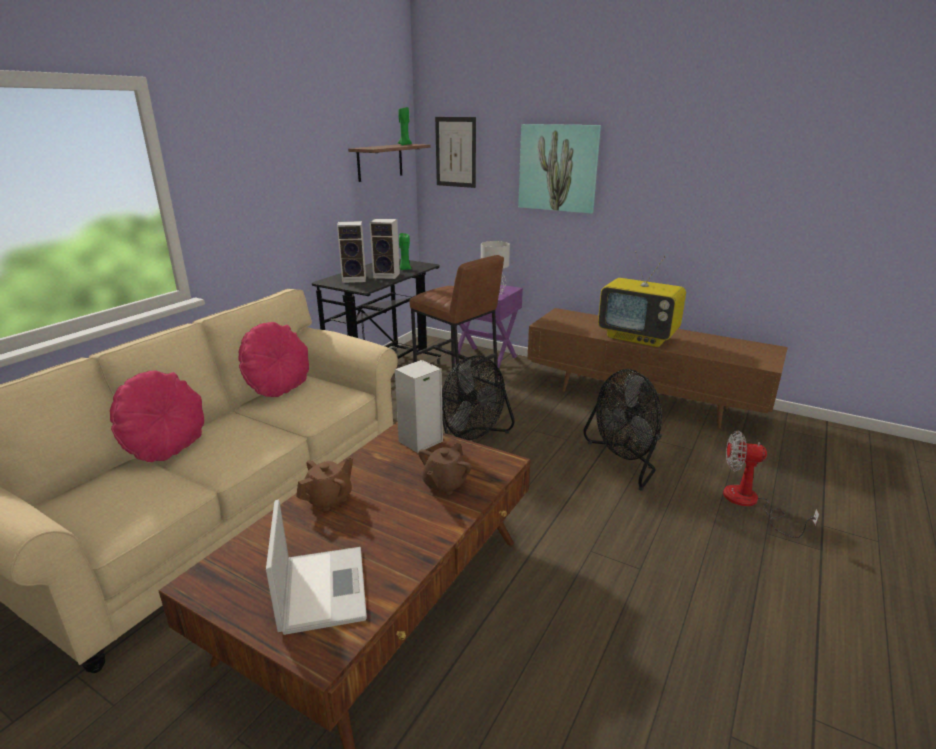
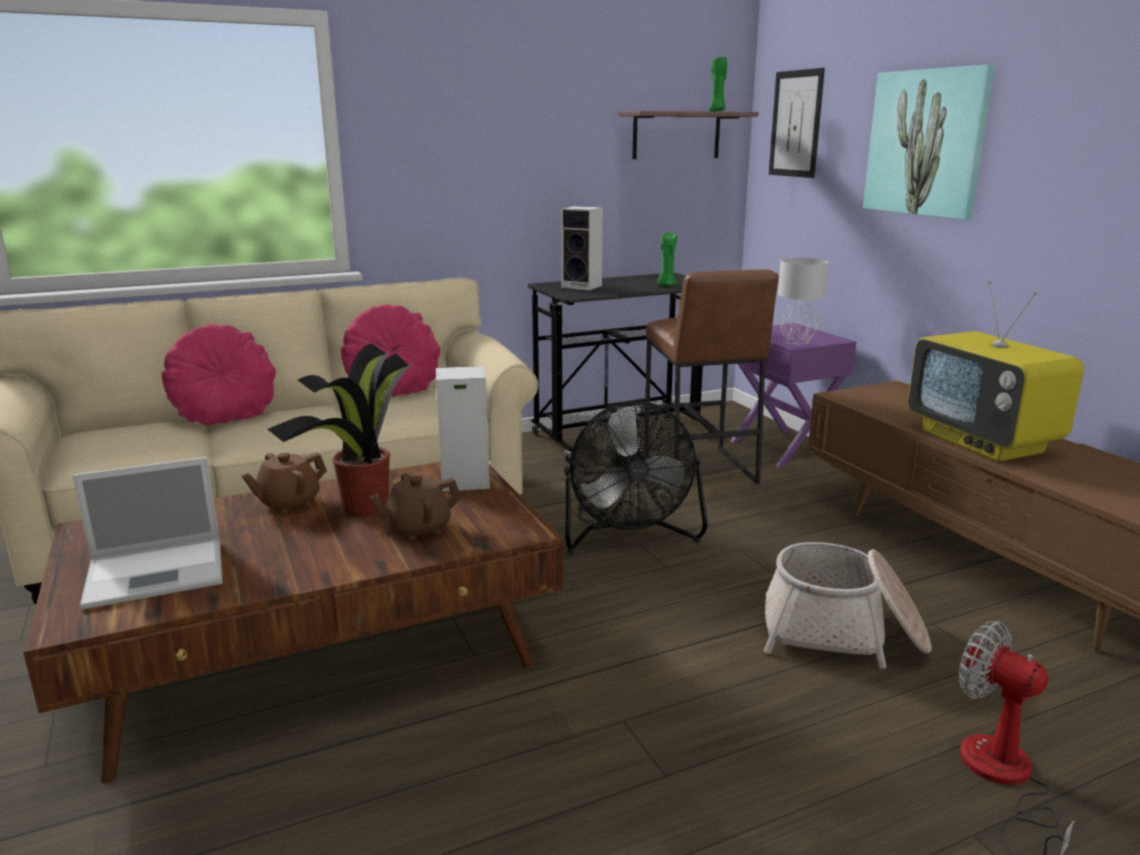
camera: 35 degrees right, 5 degrees down
laptop [266,499,367,635] -> laptop turned 45 degrees clockwise [73,457,222,610]
brown teapot [296,457,353,511] -> brown teapot turned 150 degrees clockwise [242,452,327,514]
speaker [369,219,400,279] -> none
black fan [583,369,662,491] -> basket [764,542,932,669]
none -> potted plant [268,343,415,517]

